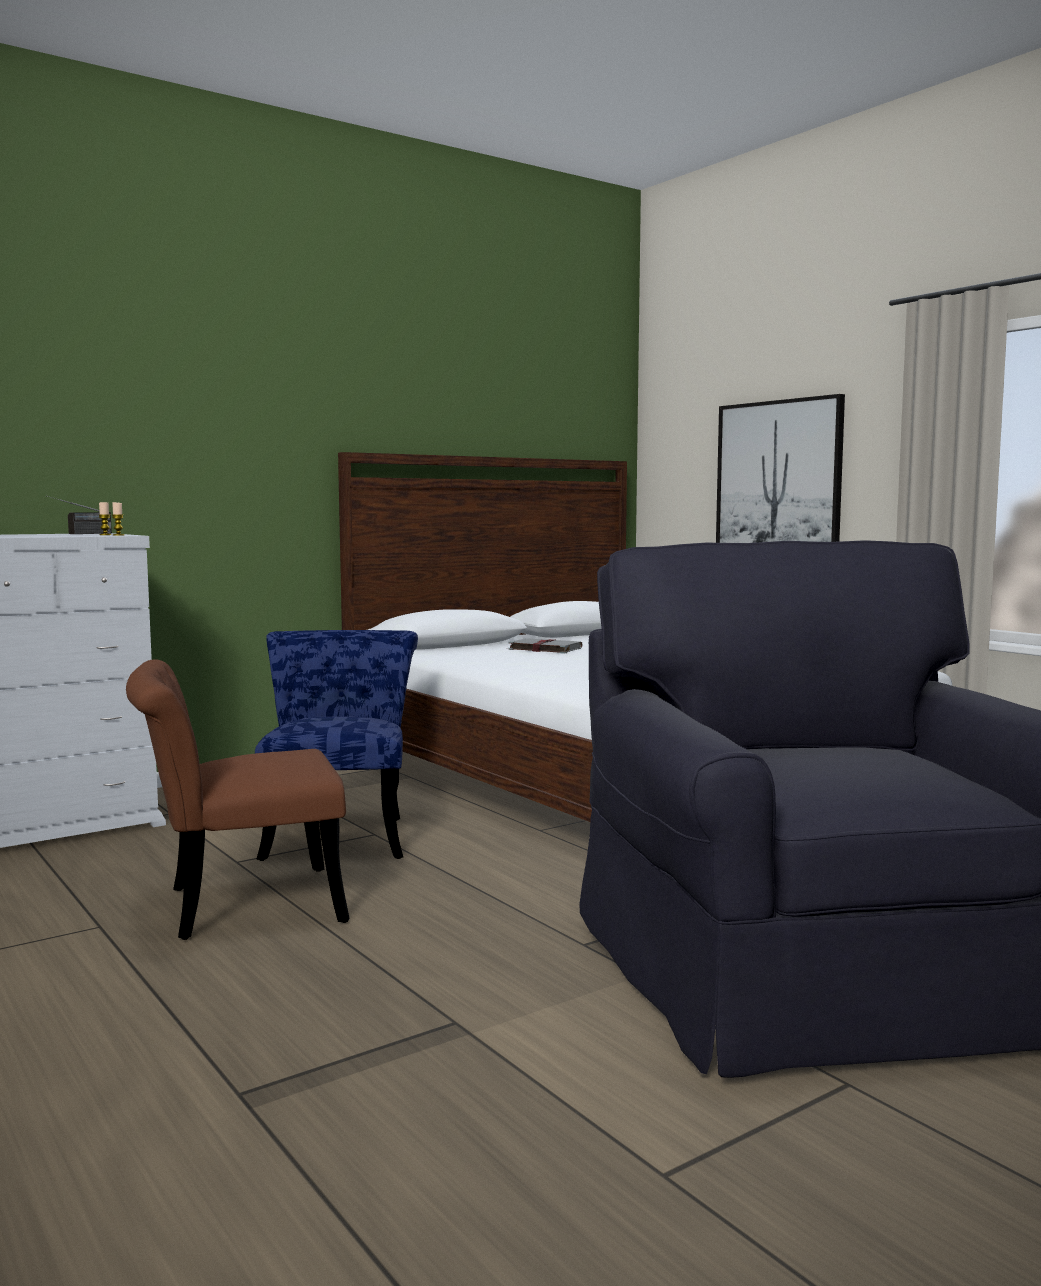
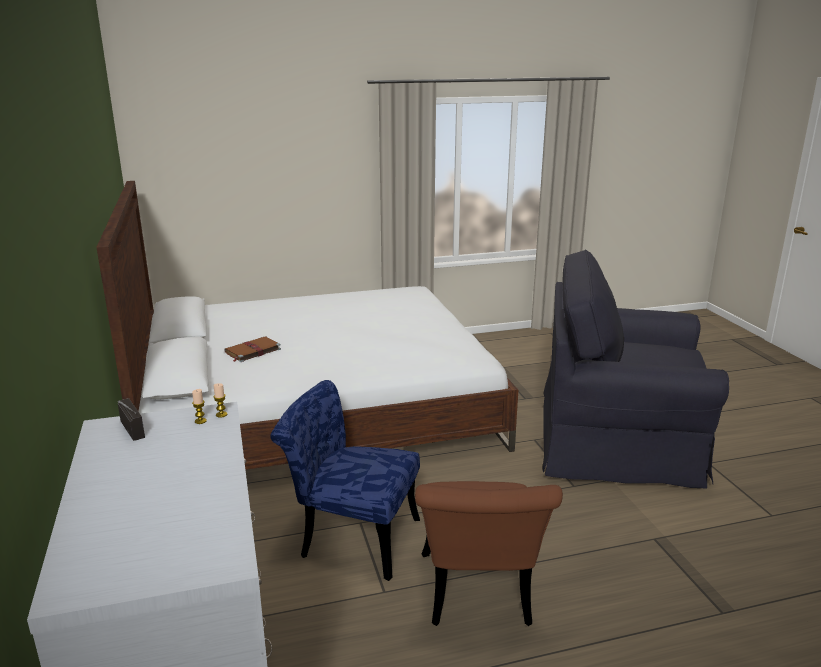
camera: 70 degrees left, 15 degrees up
grey book [508,638,582,654] -> brown book [224,336,281,362]
picture [716,394,845,543] -> none

